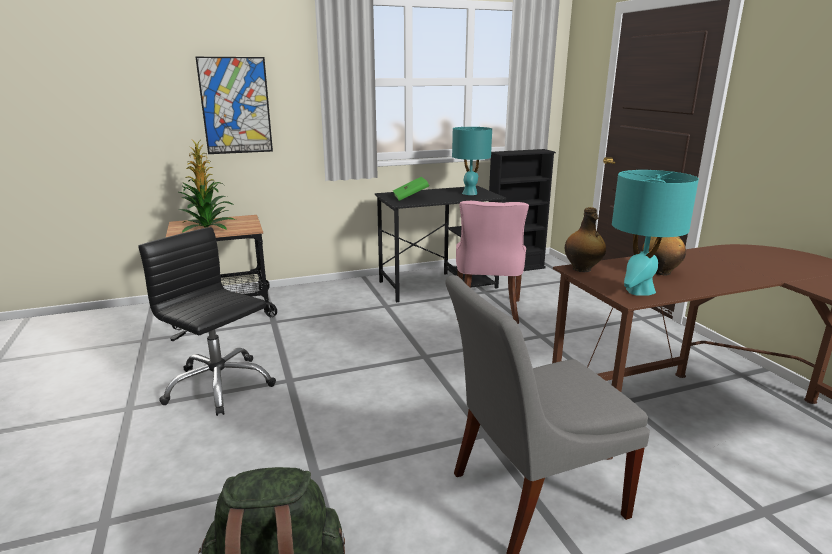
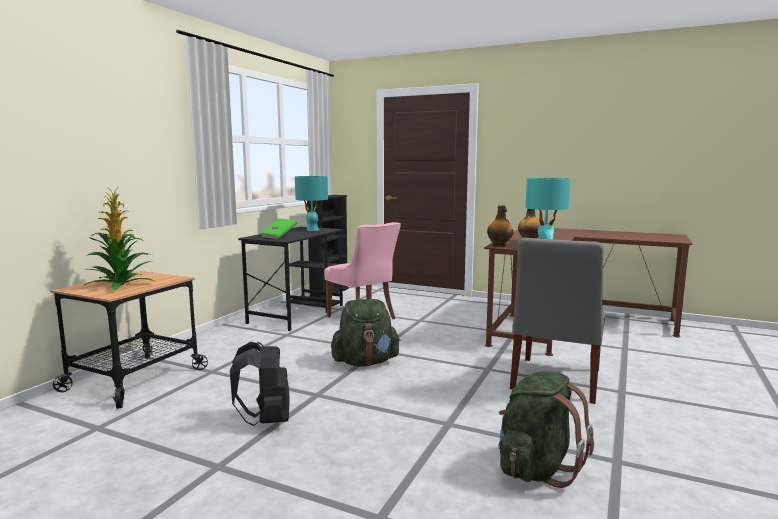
camera: 45 degrees left, 10 degrees down
black office chair [138,227,276,416] -> black backpack [230,342,290,426]
picture [196,57,273,154] -> none
none -> green backpack [331,299,401,367]

